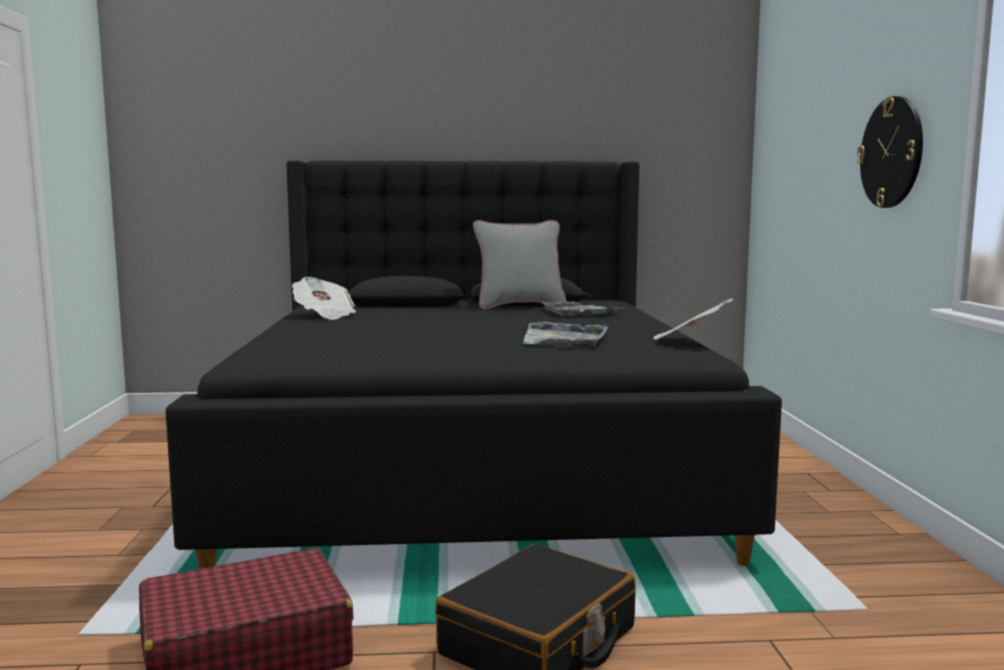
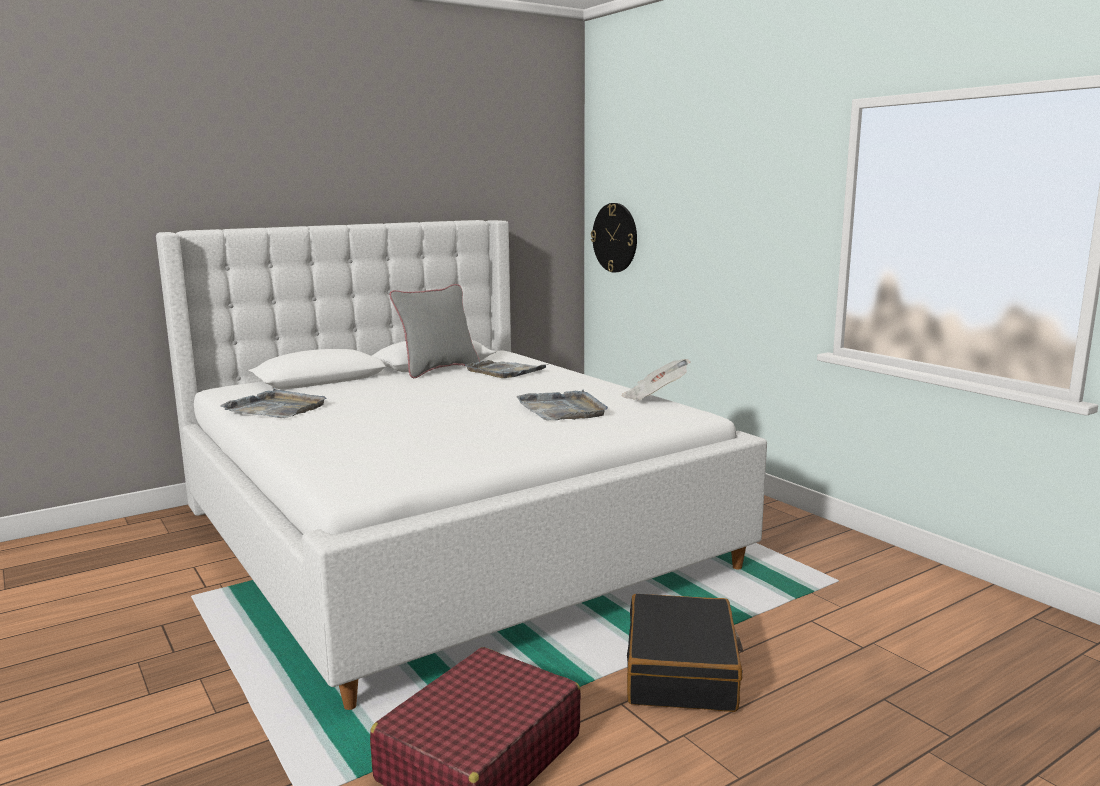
camera: 30 degrees left, 5 degrees up
black bed [166,160,782,569] -> white bed [156,220,767,710]
newspaper [292,277,356,320] -> grey tray [220,388,327,418]
wall clock [857,96,923,208] -> wall clock moved to [591,203,637,272]

